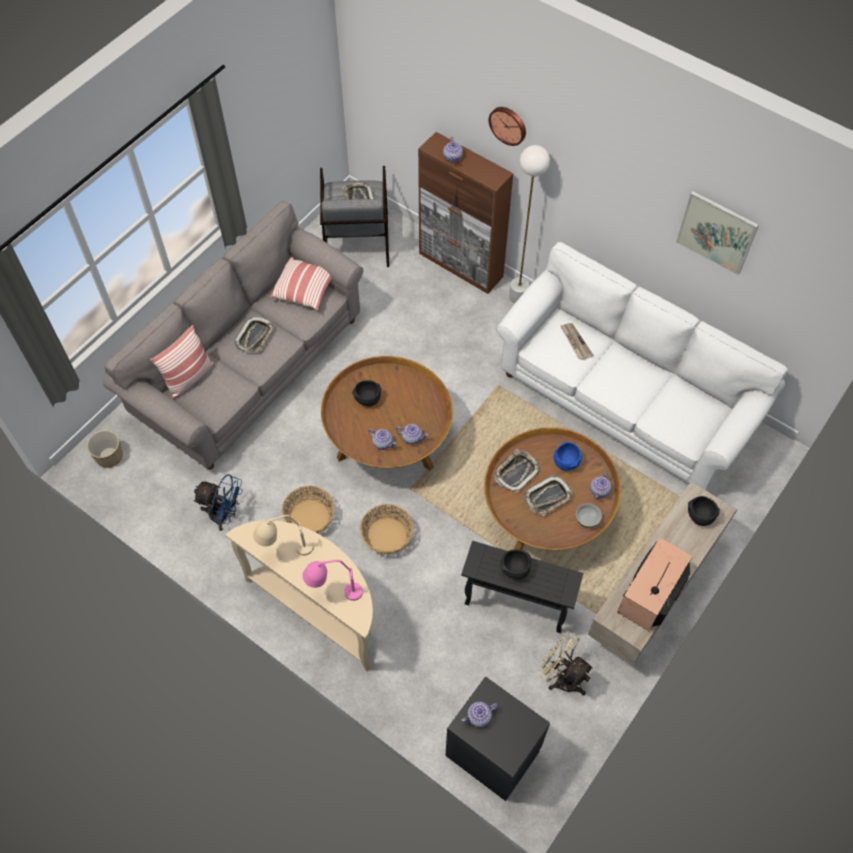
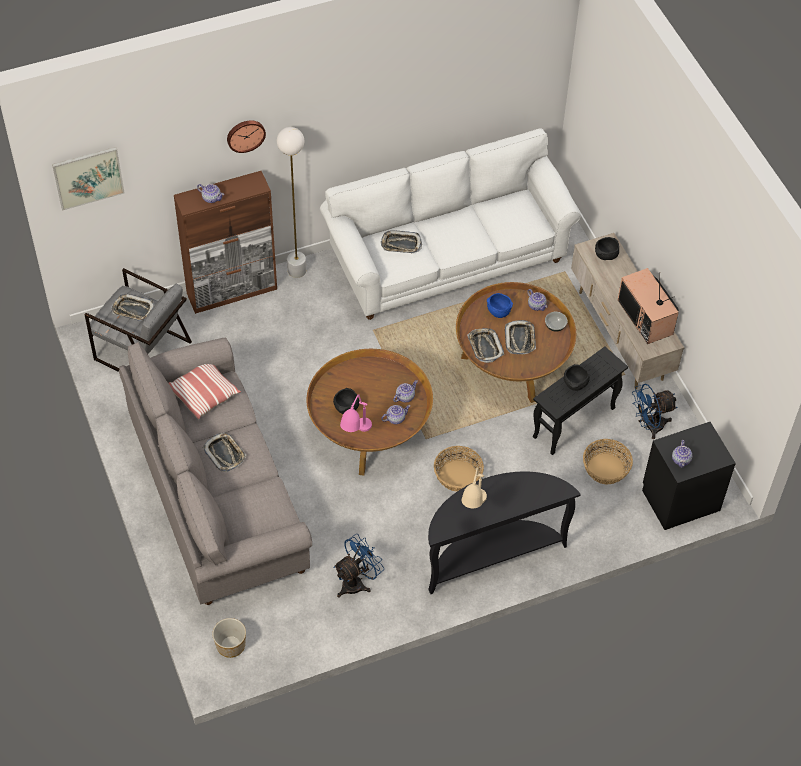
camera: 60 degrees left, 5 degrees down
pillow [150,325,215,400] -> none
beige console table [225,520,373,672] -> black console table [428,472,581,594]
basket [282,486,335,533] -> basket moved to [583,439,633,484]
pink table lamp [303,560,363,601] -> pink table lamp moved to [340,394,372,432]
beige fan [537,631,594,696] -> blue fan [632,384,677,439]
newspaper [560,323,593,360] -> tray [381,230,422,253]
picture [676,191,759,275] -> picture moved to [52,147,124,211]

